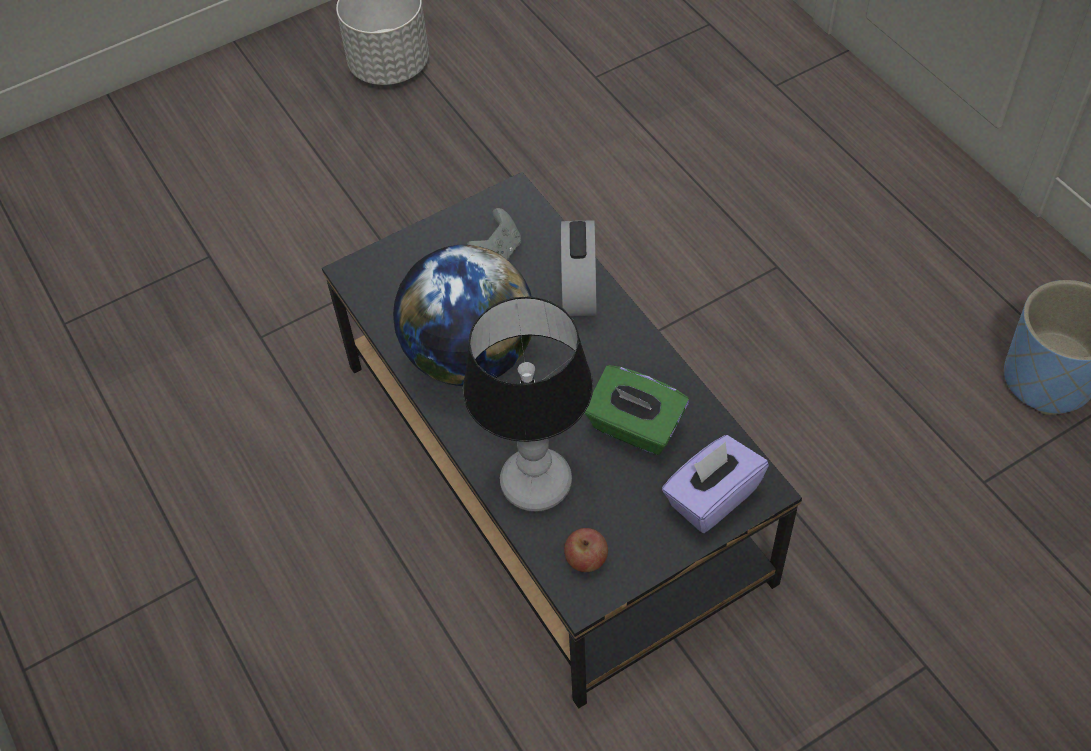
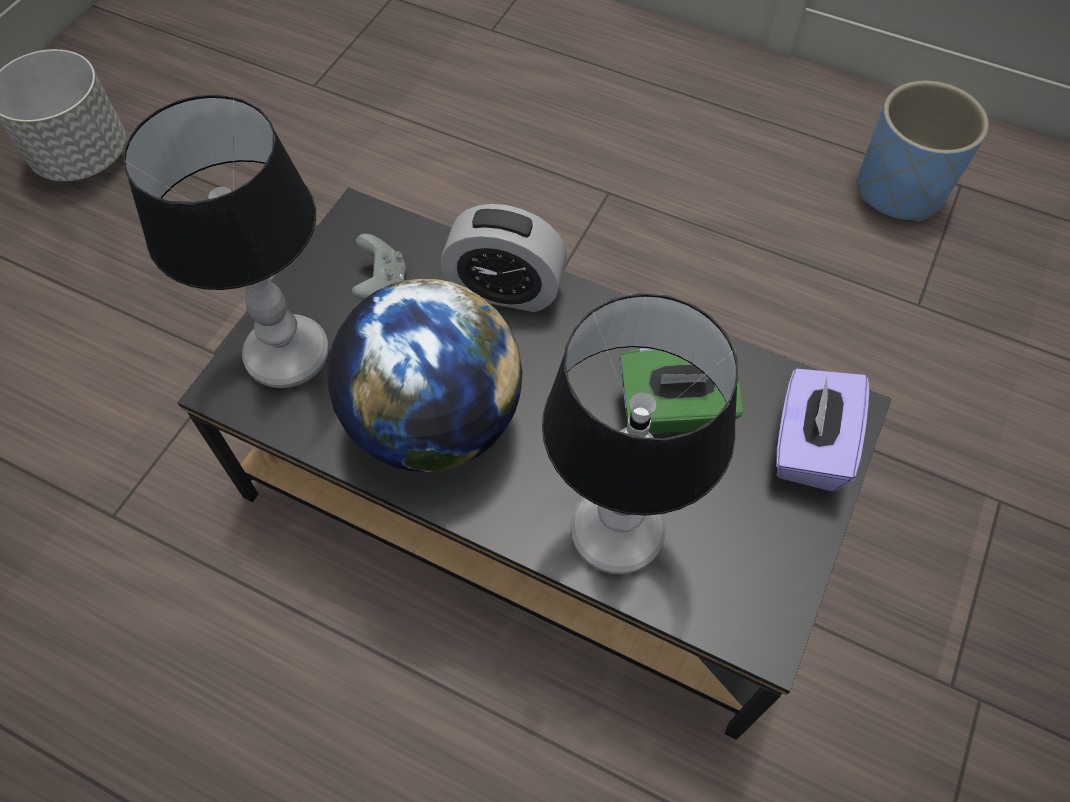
camera: 35 degrees left, 5 degrees up
alarm clock [561,220,597,316] -> alarm clock turned 135 degrees clockwise [441,204,567,312]
apple [564,528,608,572] -> none
none -> table lamp [123,94,329,388]

